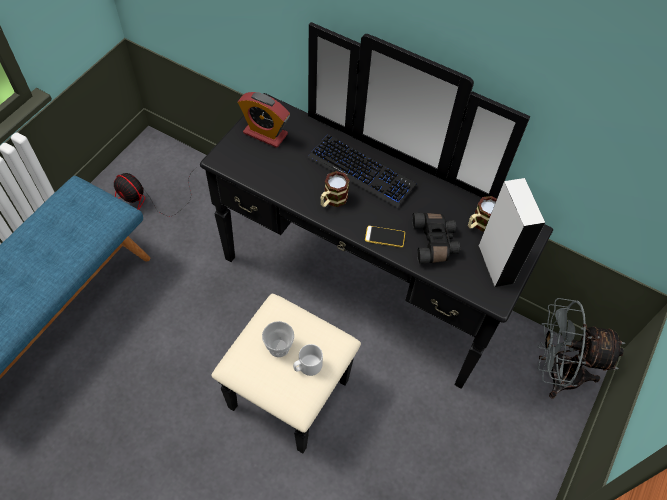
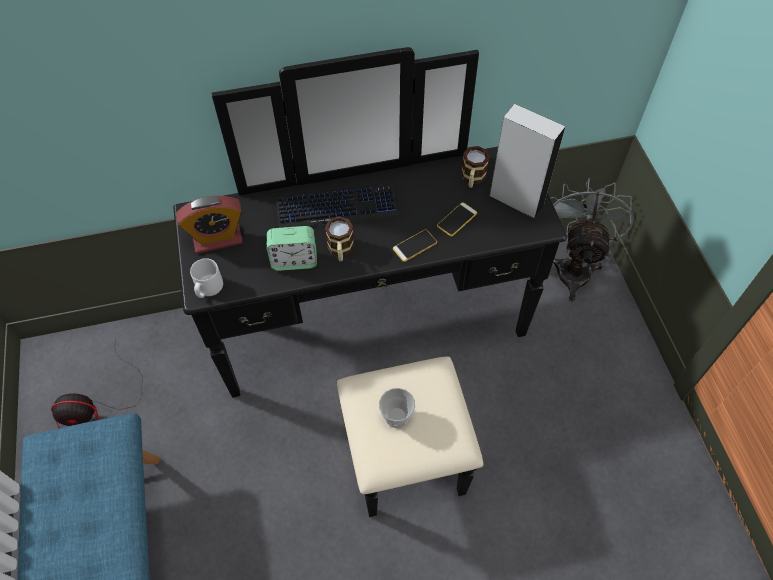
camera: 40 degrees left, 0 degrees up
grey mug [293,344,323,376] -> grey mug moved to [190,258,223,298]
black binoculars [412,213,460,264] -> phone [437,202,477,236]
grey fan [538,298,625,399] -> grey fan turned 135 degrees clockwise [550,178,634,301]
none -> alarm clock [267,226,317,271]

